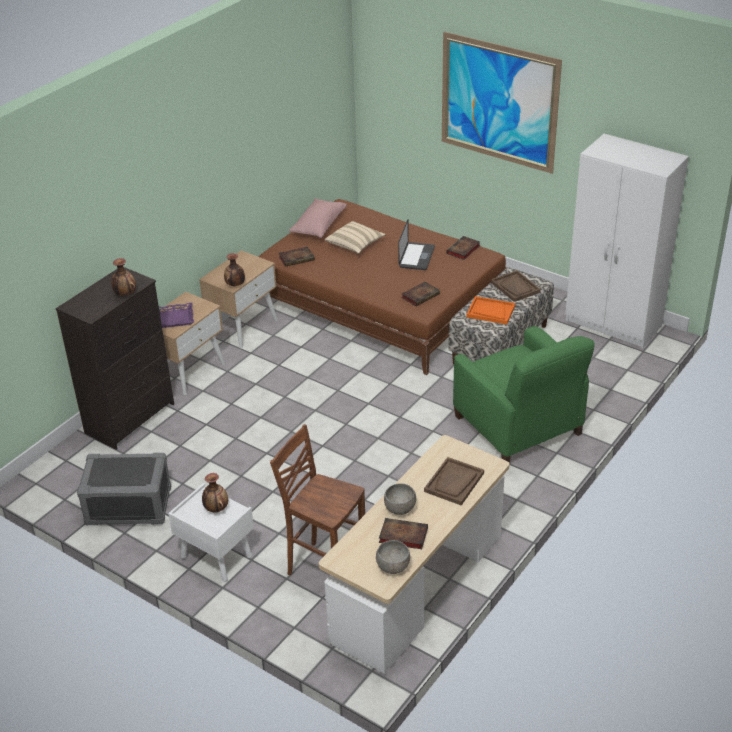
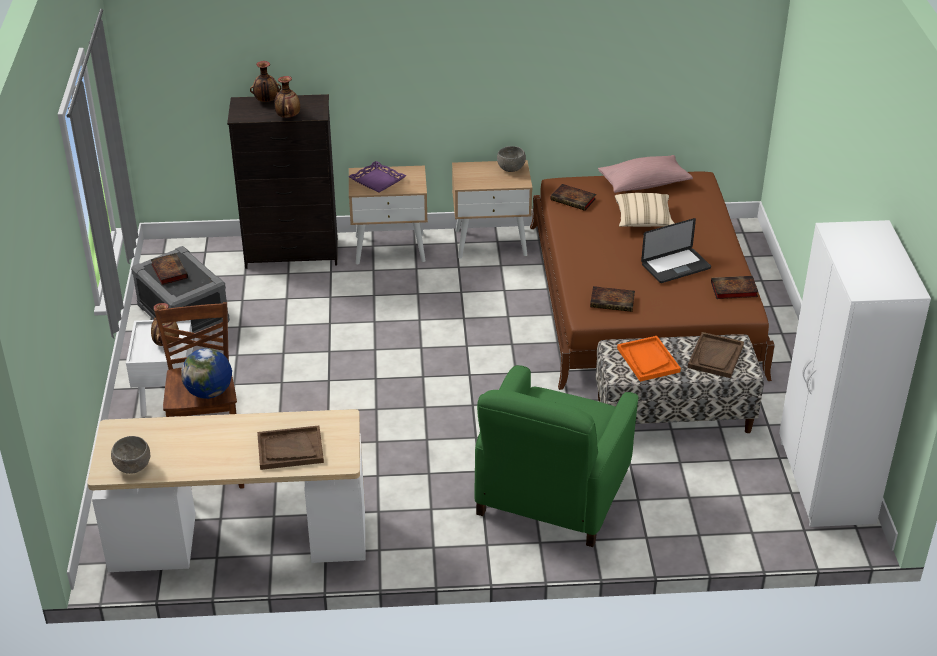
camera: 50 degrees right, 0 degrees up
vase [224,253,245,286] -> vase moved to [250,61,281,102]
book [379,518,428,549] -> book moved to [151,253,188,285]
grey bowl [384,483,416,515] -> grey bowl moved to [497,146,526,172]
picture [442,32,562,174] -> none
none -> globe [181,348,232,399]

